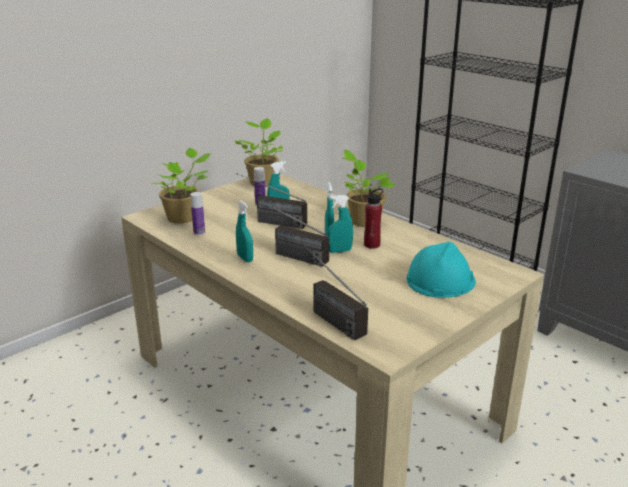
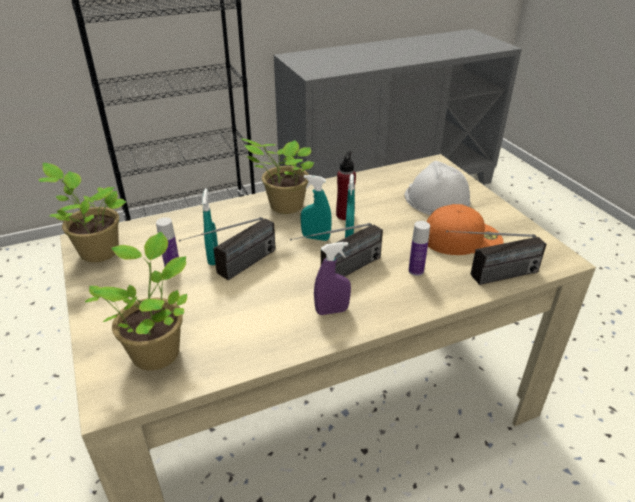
camera: 70 degrees left, 10 degrees up
bottle [190,192,205,235] -> bottle moved to [408,221,430,276]
turquoise spray bottle [236,200,253,262] -> purple spray bottle [314,242,351,315]
turquoise hard hat [407,242,476,298] -> white hard hat [405,161,470,215]
none -> orange cap [427,204,503,255]

